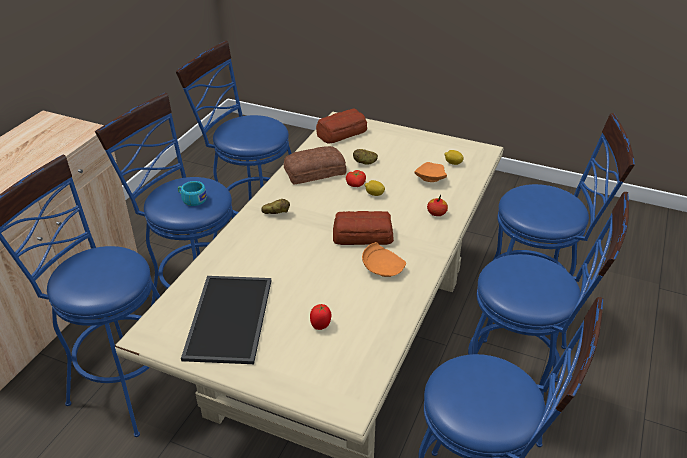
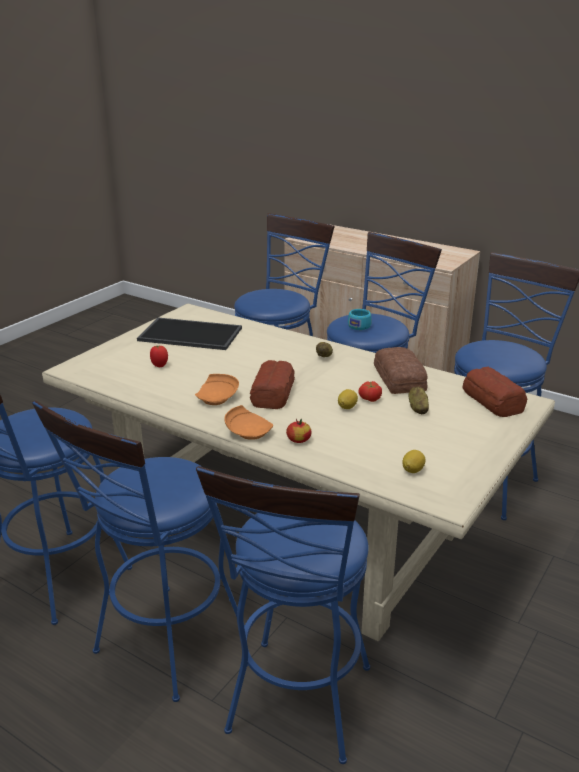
camera: 100 degrees right, 10 degrees down
orange plate [414,162,447,182] -> orange plate moved to [224,405,273,440]

